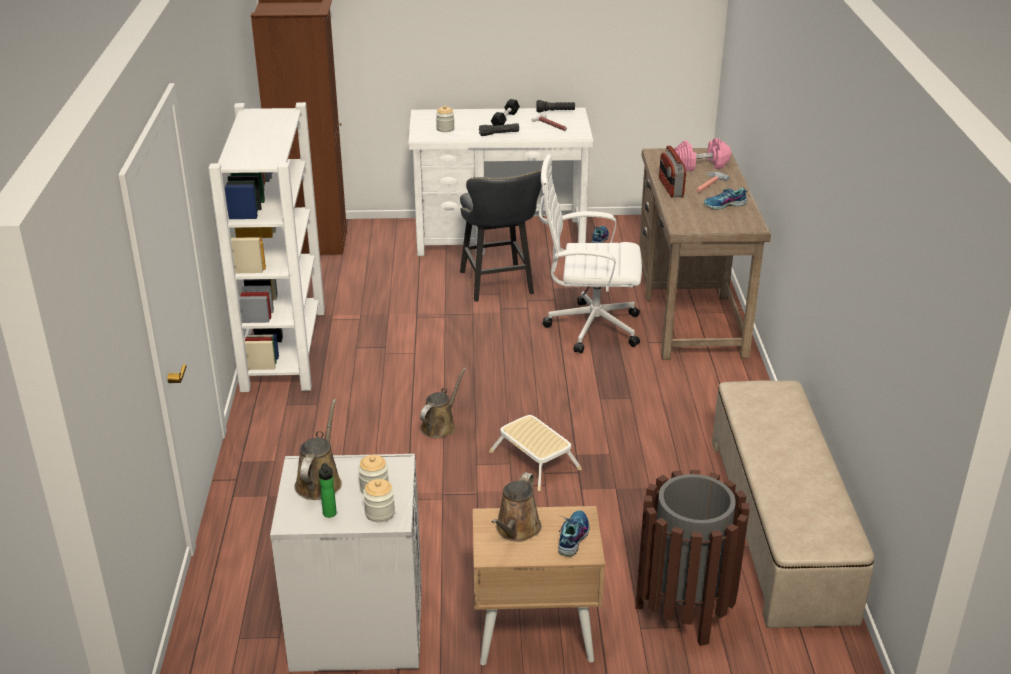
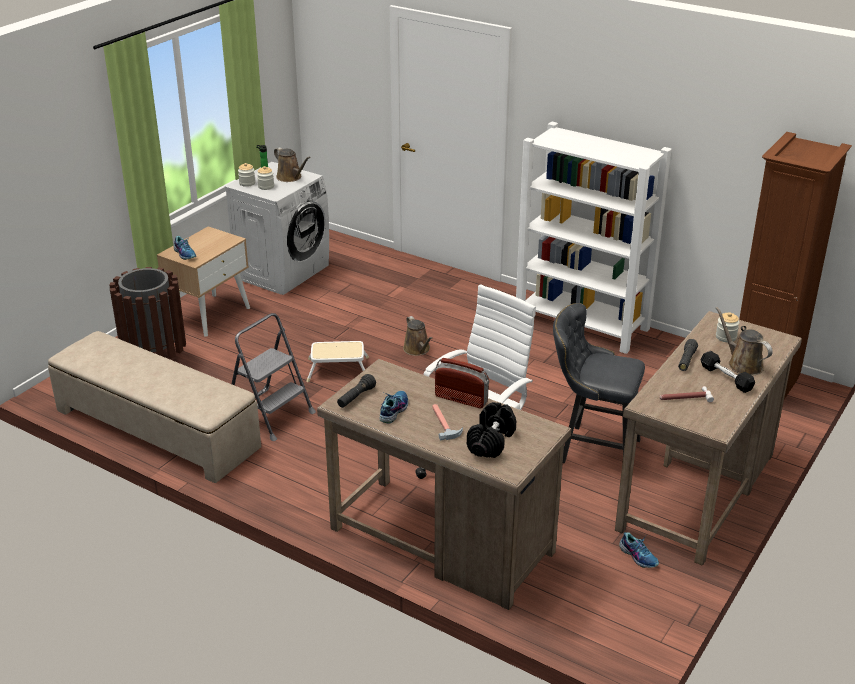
camera: 125 degrees right, 0 degrees up
white desk [408,108,593,256] -> brown desk [615,311,802,565]
brown watering can [492,472,542,542] -> brown watering can moved to [716,307,772,376]
black flashlight [536,100,575,113] -> black flashlight moved to [337,374,376,408]
pink dumbbell [675,138,731,171] -> black dumbbell [467,402,516,458]
none -> grey step ladder [232,313,316,441]

